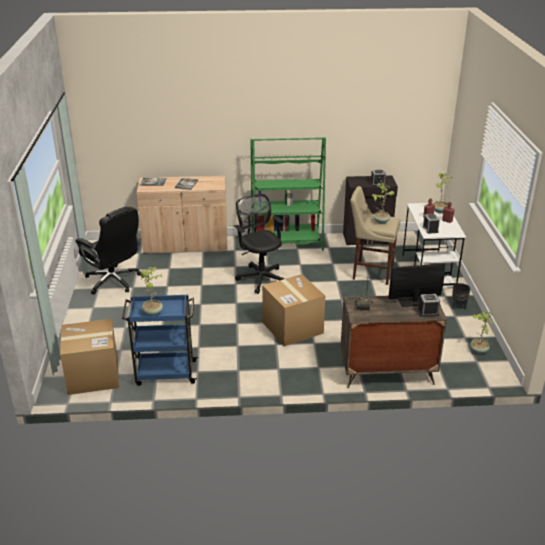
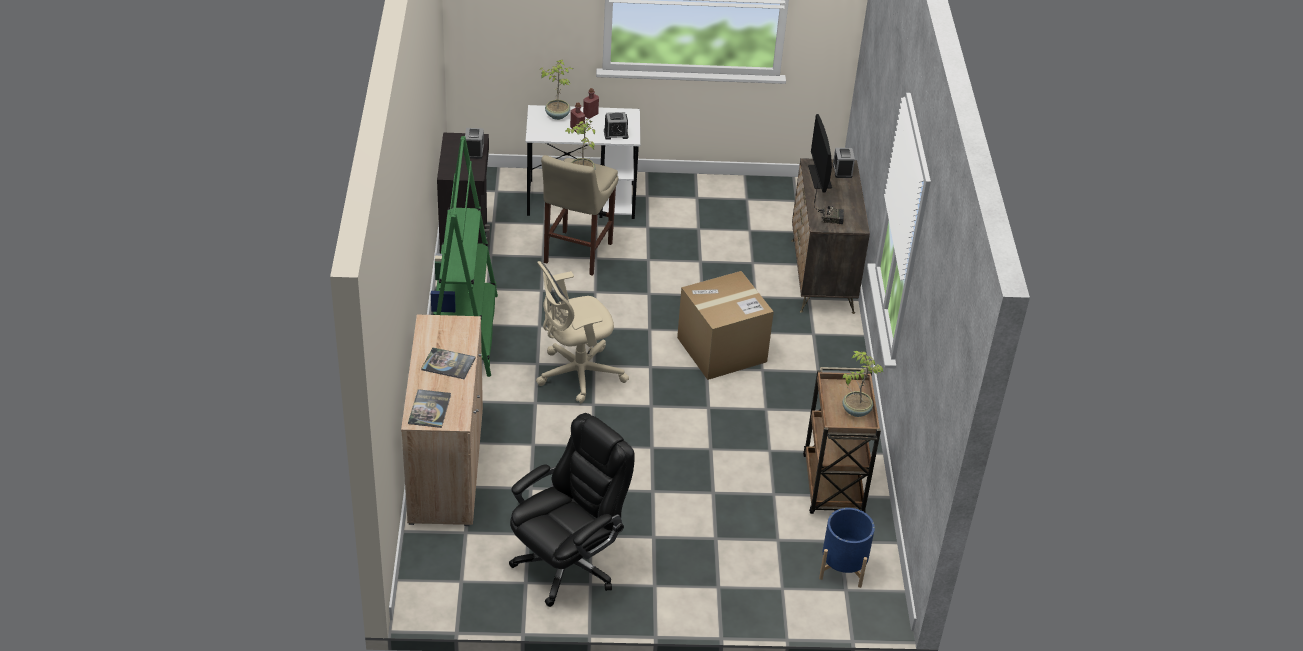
camera: 90 degrees left, 10 degrees up
cardboard box [60,319,119,395] -> blue planter [819,508,875,588]
blue cart [122,294,198,386] -> brown cart [803,367,881,514]
black office chair [233,194,284,294] -> beige office chair [536,261,629,403]
black planter [452,283,470,309] -> none
potted plant [470,312,493,354] -> none

